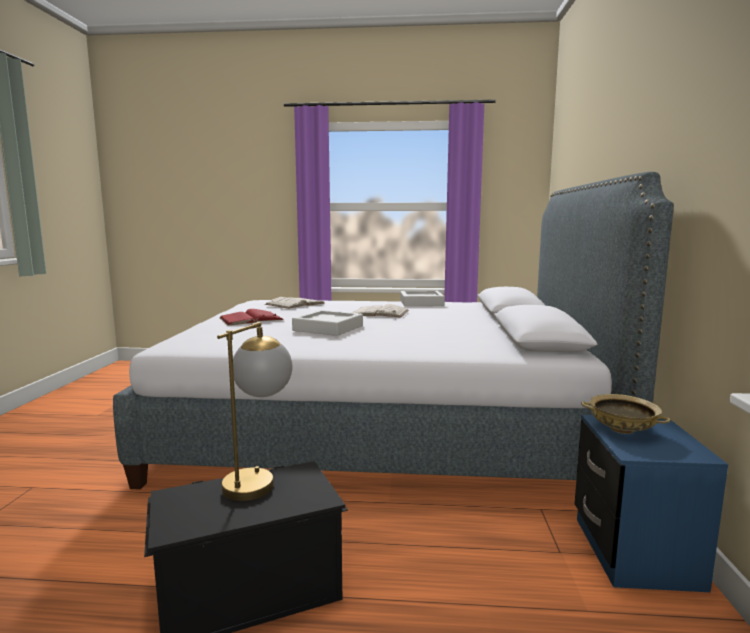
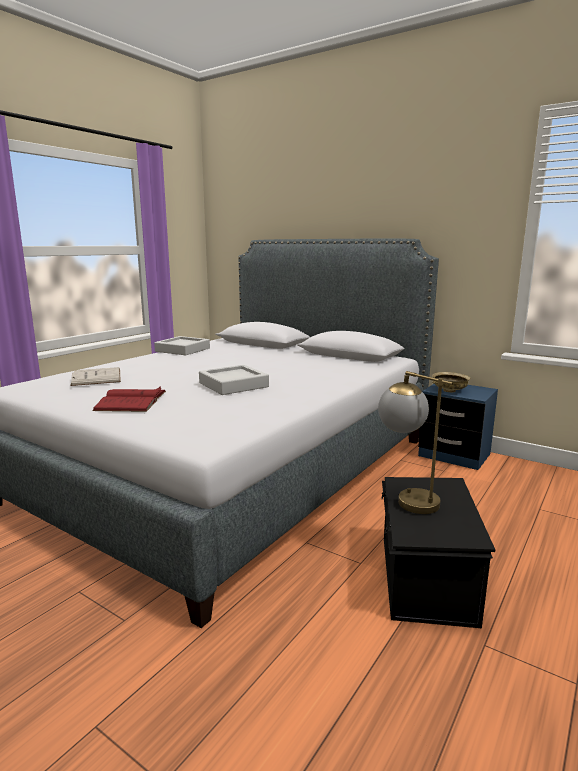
camera: 60 degrees left, 5 degrees up
white book [353,304,409,317] -> none

